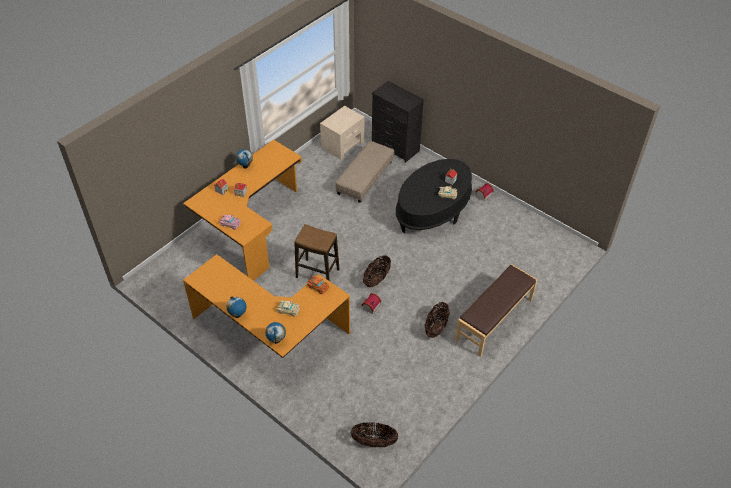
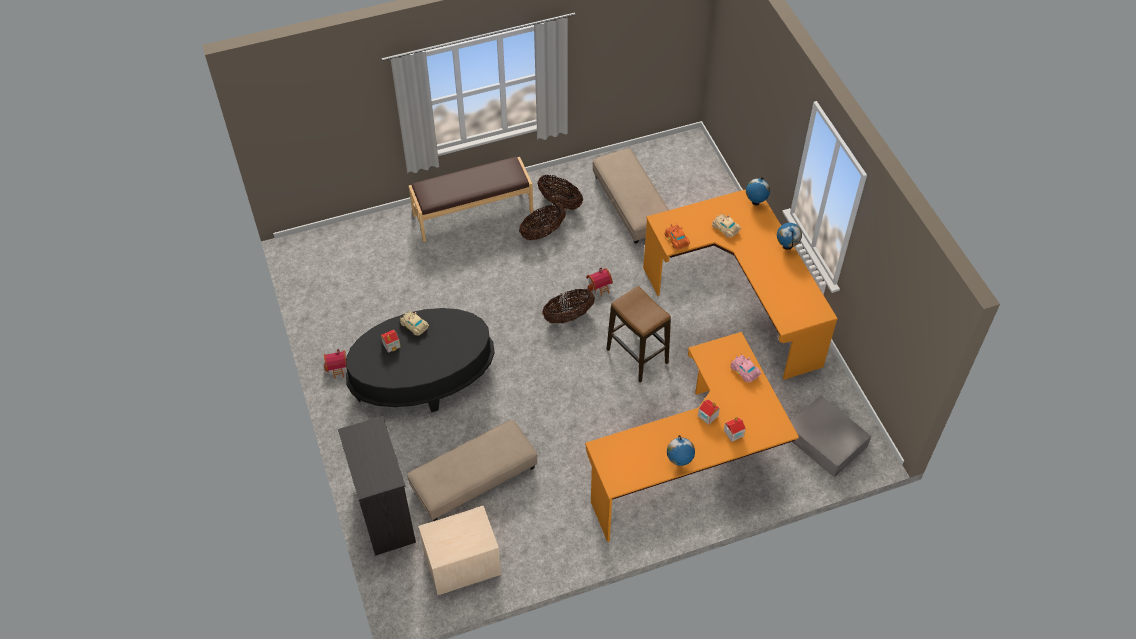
camera: 150 degrees left, 5 degrees up
basket [351,422,398,447] -> basket moved to [537,175,583,210]
none -> beige ottoman [592,148,669,244]
none -> grey storage box [791,395,871,477]

